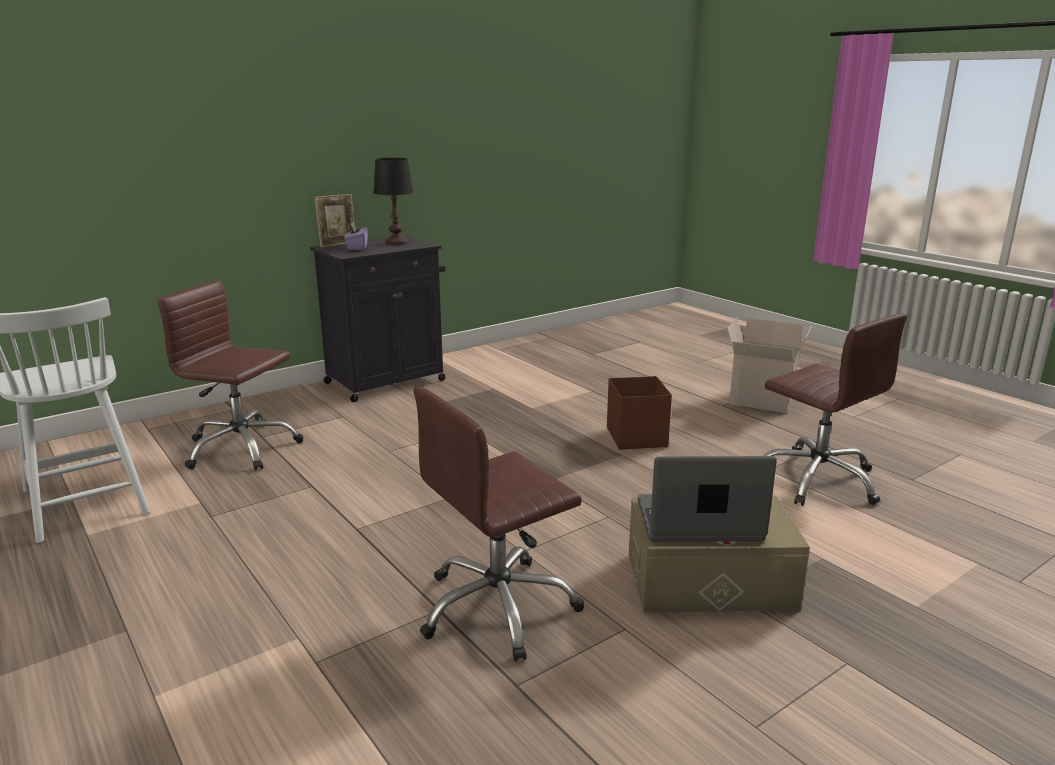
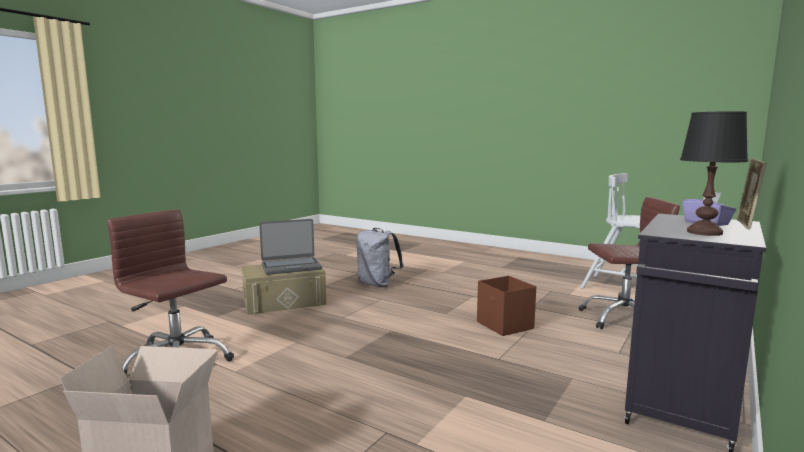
camera: 160 degrees right, 10 degrees down
brown office chair [414,387,584,662] -> grey backpack [356,228,403,287]
brown storage box [607,376,672,450] -> brown storage box moved to [477,276,536,336]

